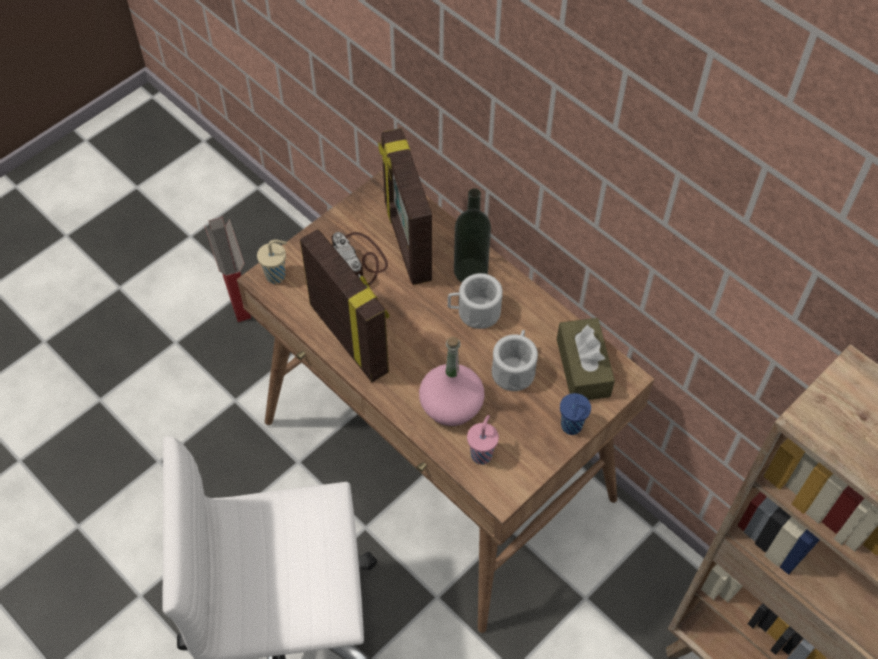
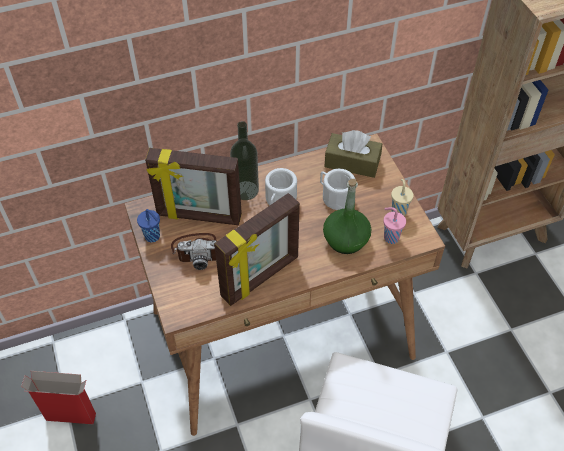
camera: 65 degrees left, 5 degrees down
beige cup [257,239,287,284] -> beige cup moved to [391,179,414,216]
picture frame [300,229,389,382] -> picture frame turned 150 degrees clockwise [214,193,300,306]
pink bottle [419,337,485,426] -> green bottle [323,179,371,254]
blue cup [560,393,591,435] -> blue cup moved to [137,209,160,242]

